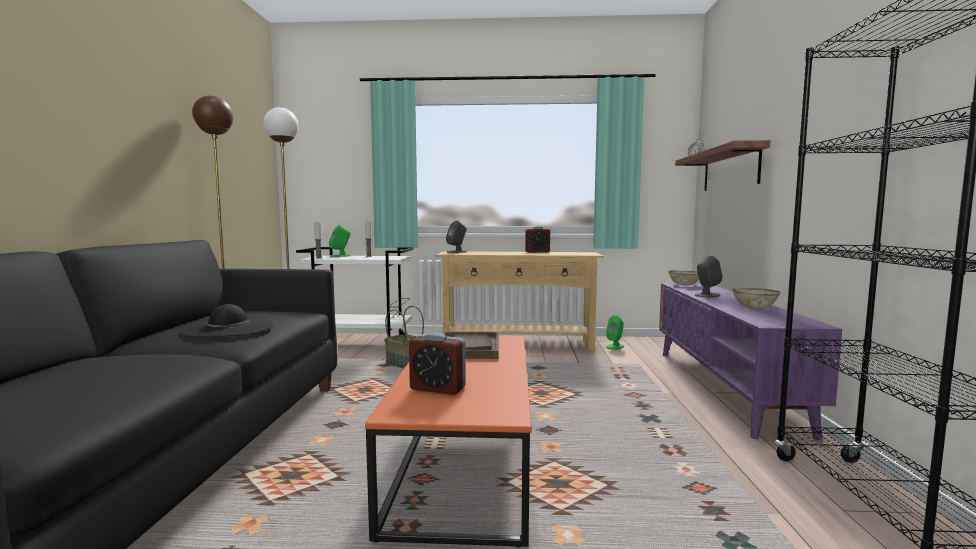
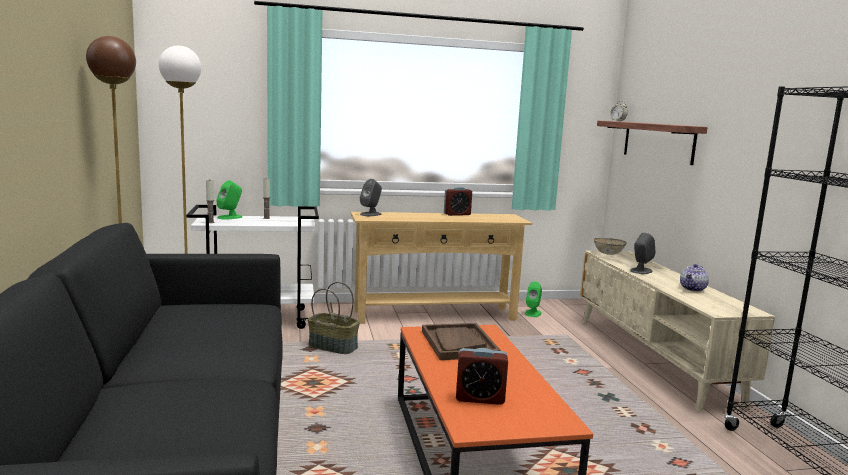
camera: 15 degrees left, 5 degrees up
black hat [179,304,274,337] -> none
purple tv stand [659,283,842,441] -> beige tv stand [580,251,775,412]
bowl [732,288,781,309] -> teapot [680,264,709,292]

